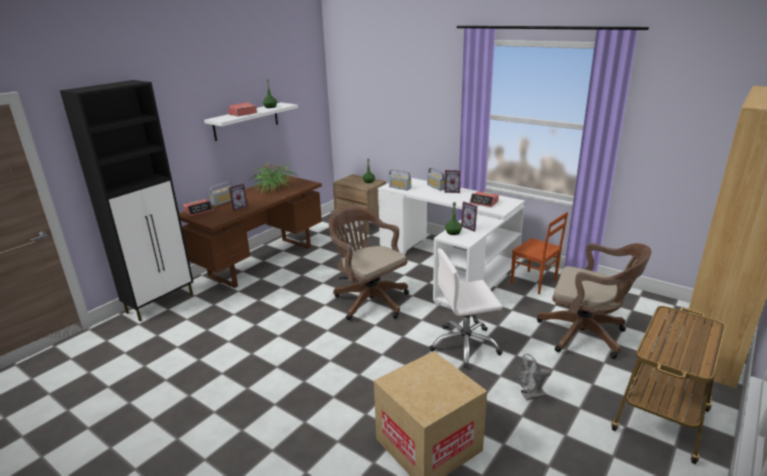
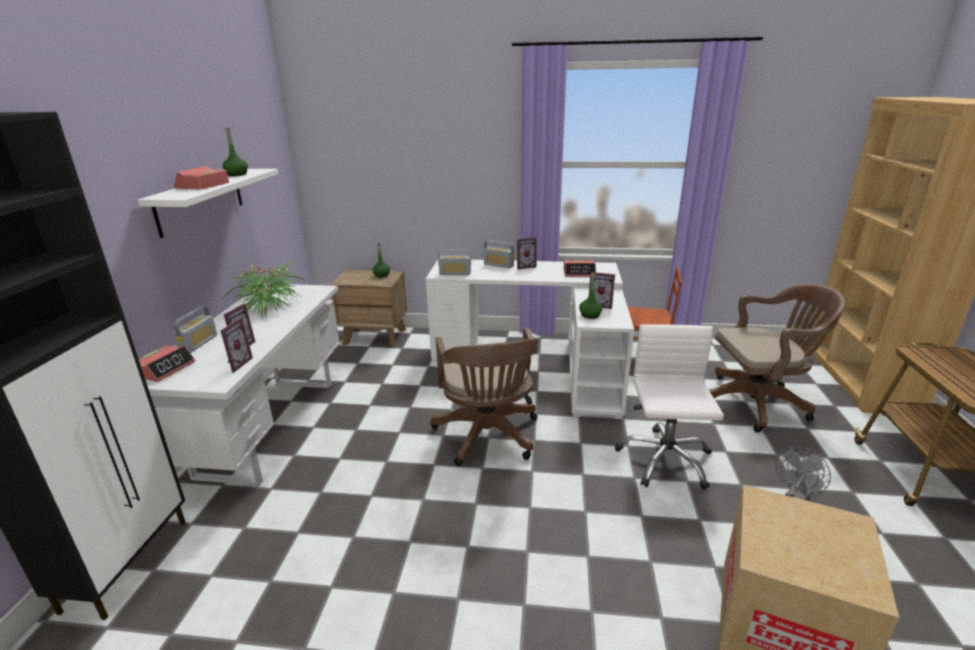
camera: 30 degrees left, 0 degrees up
brown desk [179,175,322,288] -> white desk [145,284,340,486]
brown office chair [329,206,409,320] -> brown office chair turned 120 degrees counterclockwise [430,328,538,466]
white office chair [429,248,503,369] -> white office chair turned 135 degrees clockwise [615,324,724,490]
none -> picture frame [220,318,253,373]

